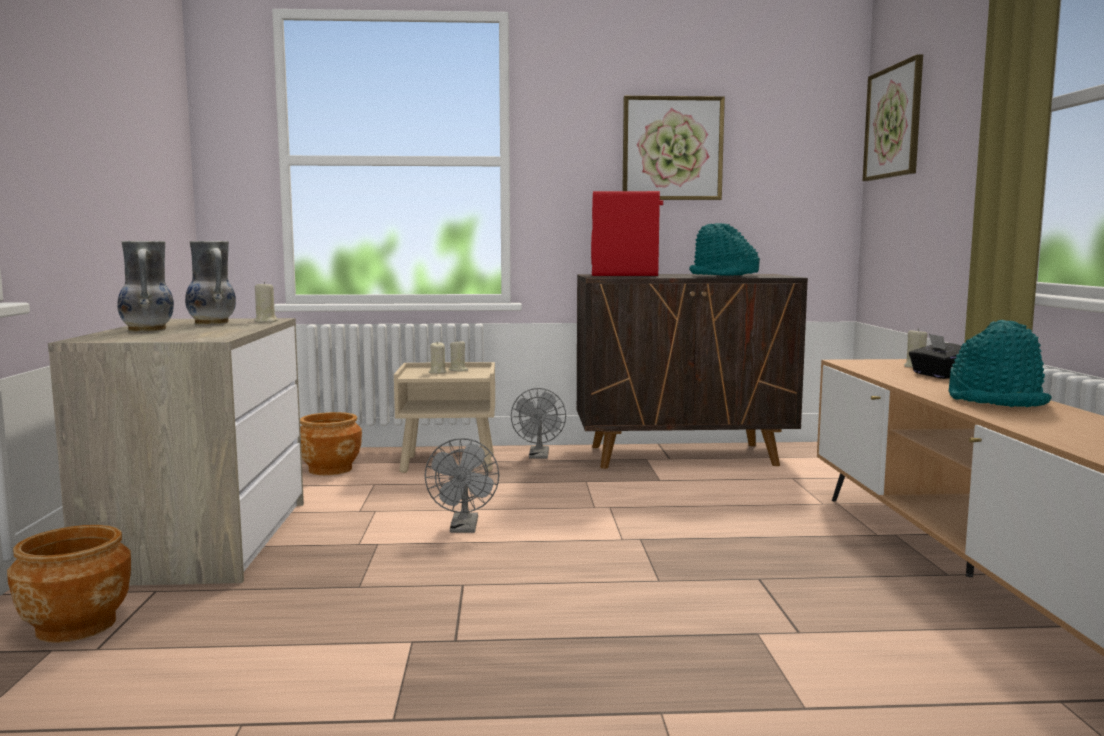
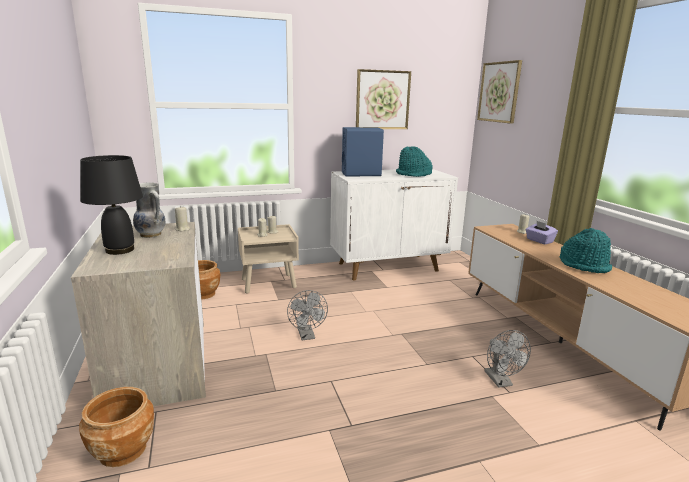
camera: 15 degrees left, 10 degrees up
vase [117,241,174,332] -> black table lamp [80,155,143,255]
grey fan [511,388,566,459] -> grey fan moved to [485,330,531,388]
brown cabinet [577,274,808,469] -> white cabinet [330,169,458,281]
red speaker [591,191,663,276] -> blue speaker [342,127,384,177]
black tissue box [909,334,961,379] -> purple tissue box [525,220,558,244]

